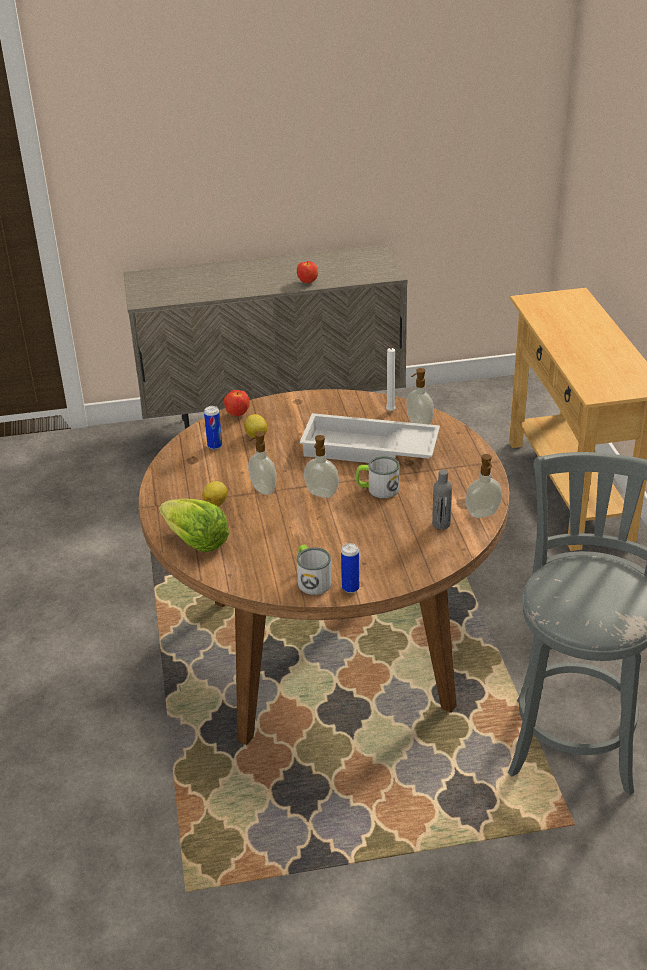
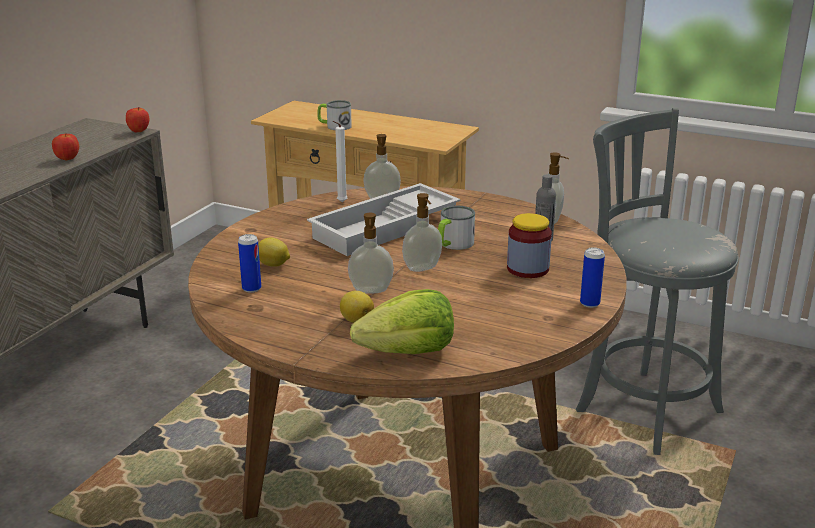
camera: 55 degrees left, 10 degrees down
apple [224,390,250,416] -> apple moved to [126,107,150,133]
mug [297,544,332,595] -> mug moved to [317,100,352,130]
none -> jar [507,213,552,278]

